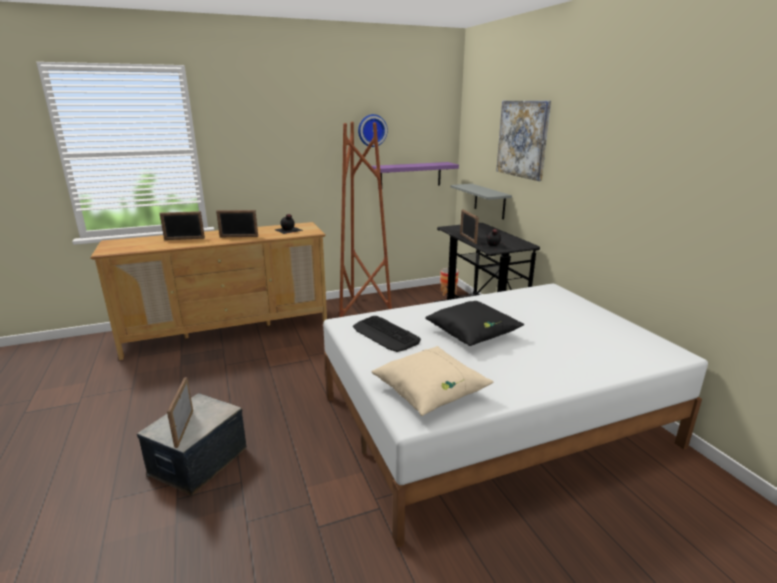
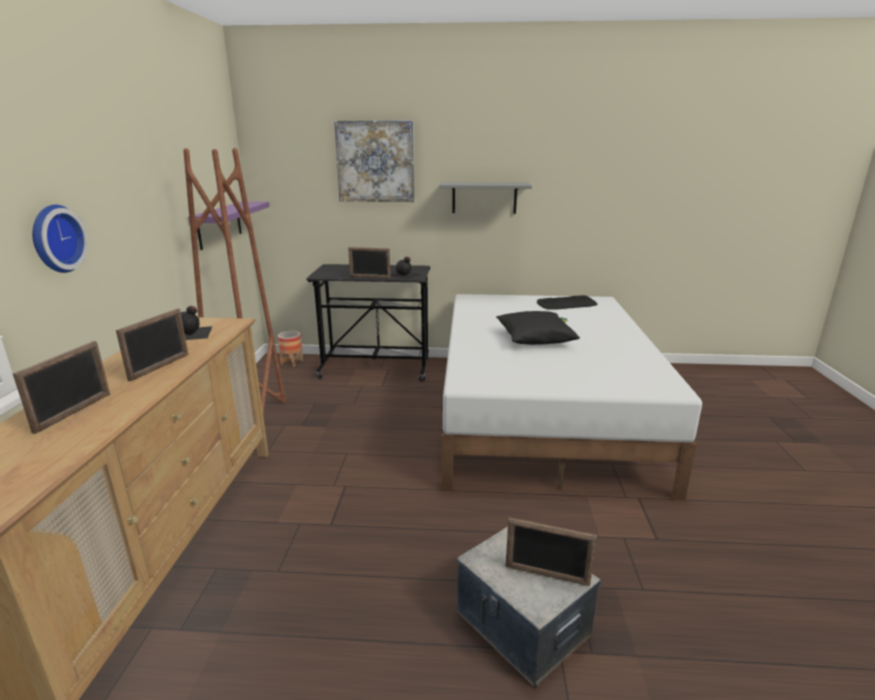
camera: 65 degrees left, 0 degrees up
keyboard [353,316,421,352] -> keyboard moved to [537,295,597,310]
wall clock [358,114,388,147] -> wall clock moved to [32,205,89,273]
beige pillow [372,346,493,416] -> none
grey shelf [451,184,512,219] -> grey shelf moved to [440,182,532,214]

